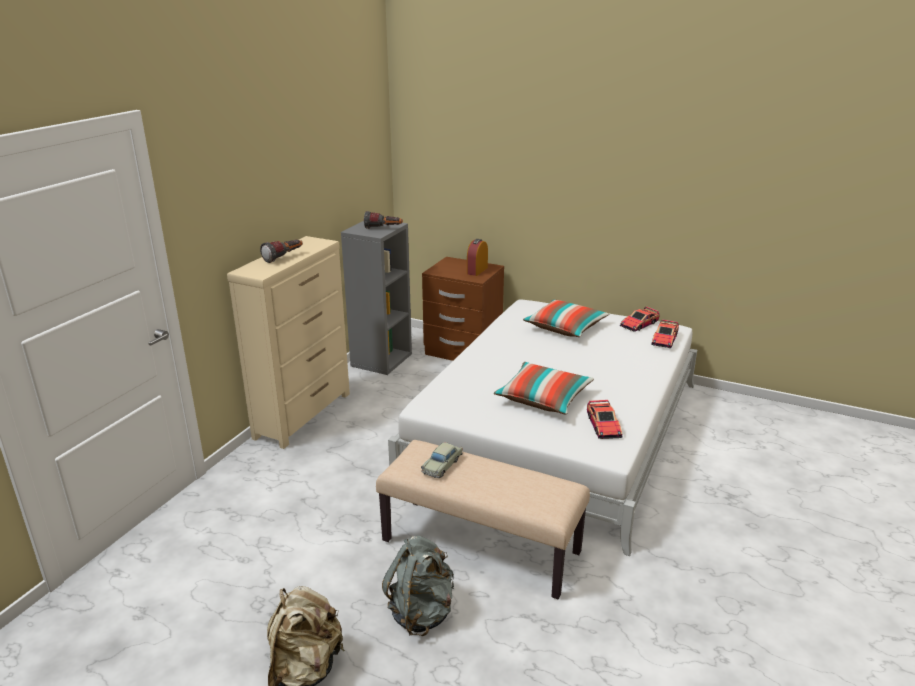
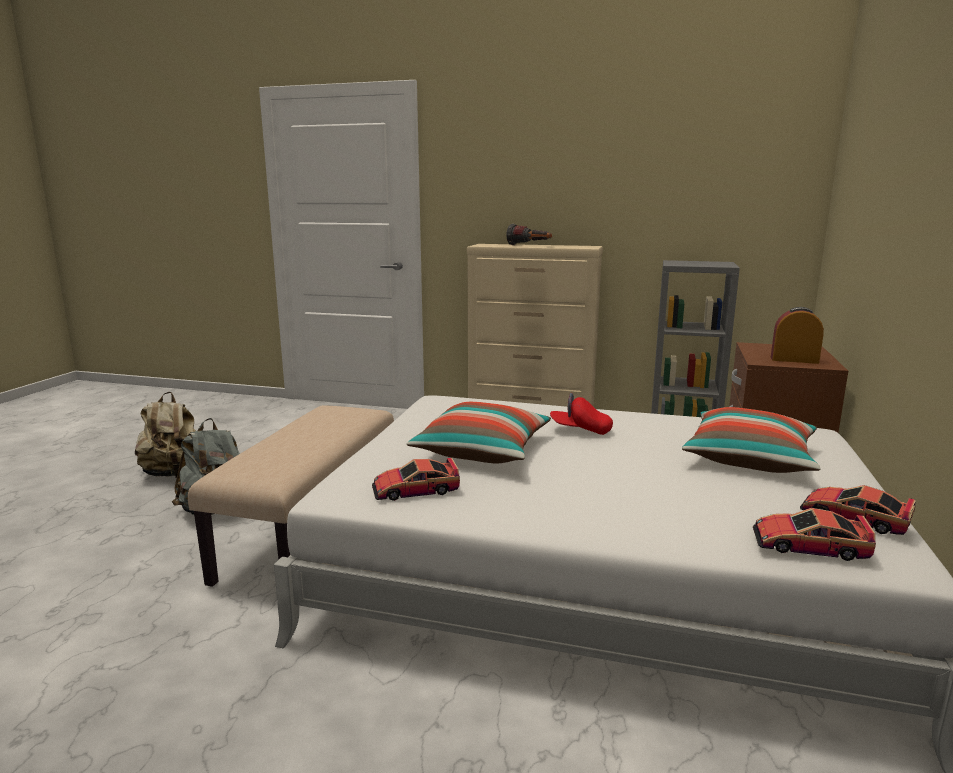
camera: 80 degrees right, 10 degrees down
flashlight [364,211,403,229] -> none
beige toy car [421,442,462,478] -> none
none -> red cap [550,393,613,435]

